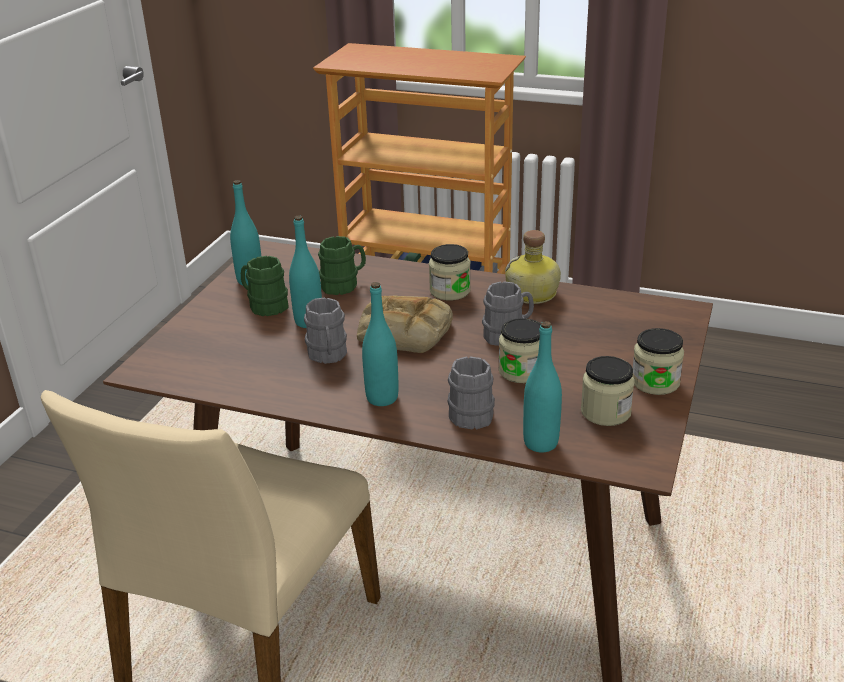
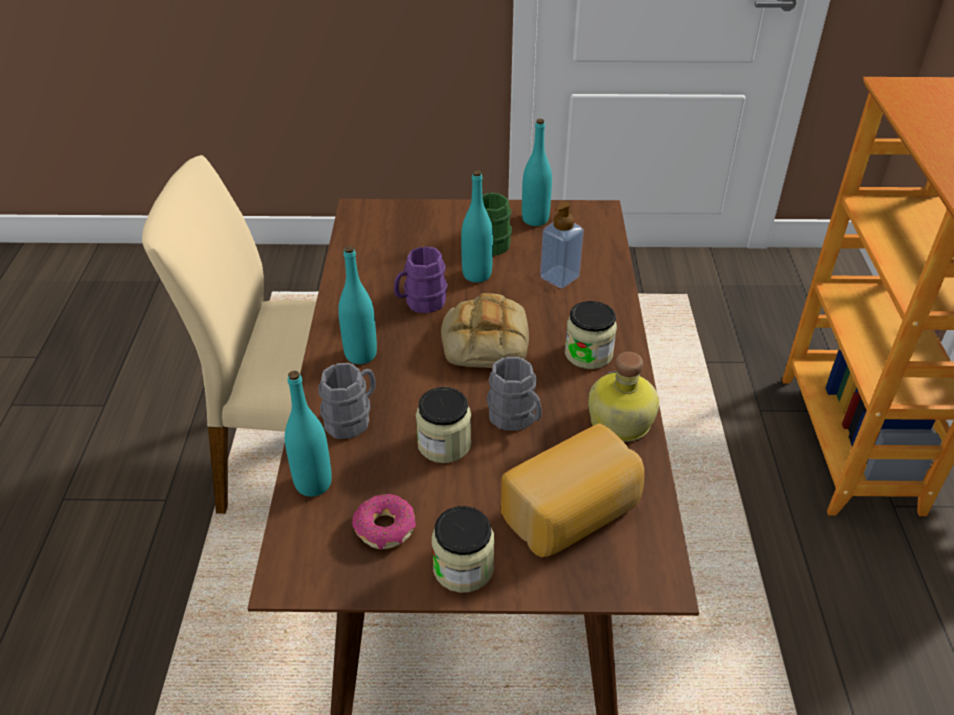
camera: 70 degrees right, 10 degrees up
grey mug [304,297,347,364] -> purple mug [394,246,447,313]
green mug [318,236,366,295] -> soap dispenser [540,202,584,289]
jar [581,356,635,426] -> donut [352,494,416,550]
none -> bread [501,423,644,557]

